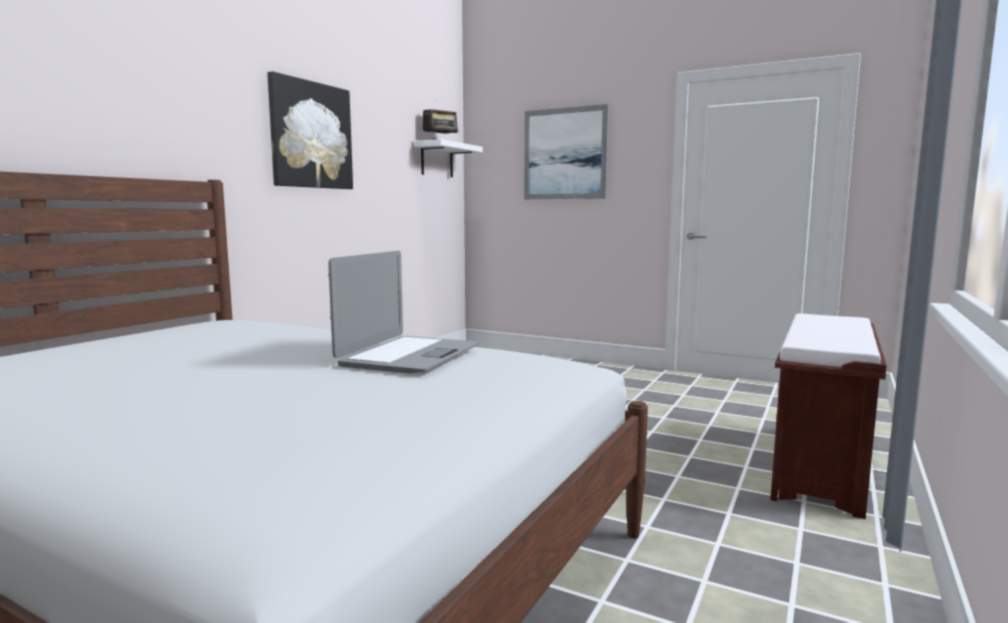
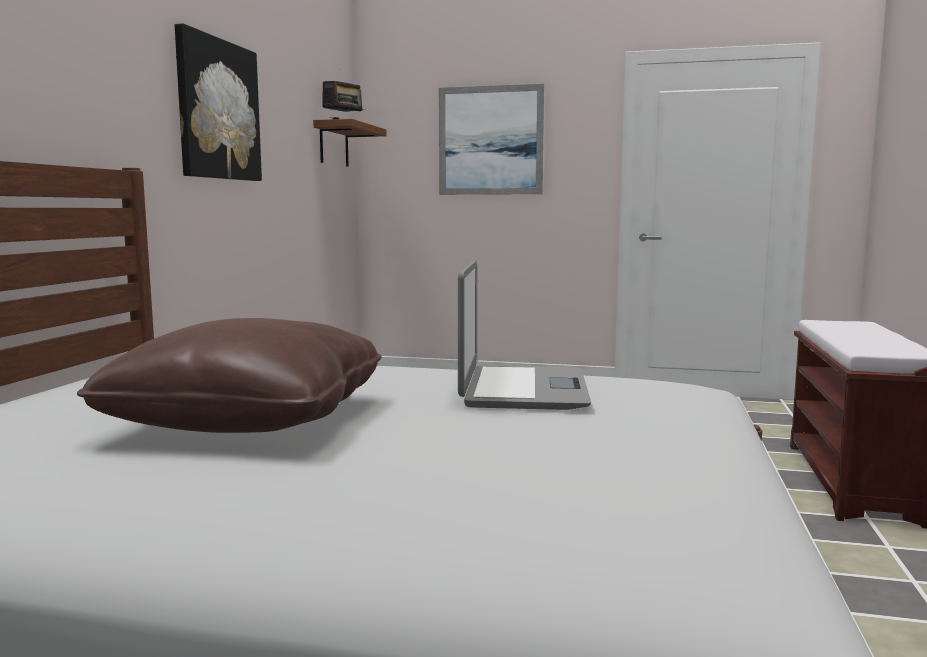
camera: 15 degrees left, 0 degrees up
white shelf [414,139,483,177] -> brown shelf [313,119,387,167]
none -> brown pillow [77,318,381,433]

